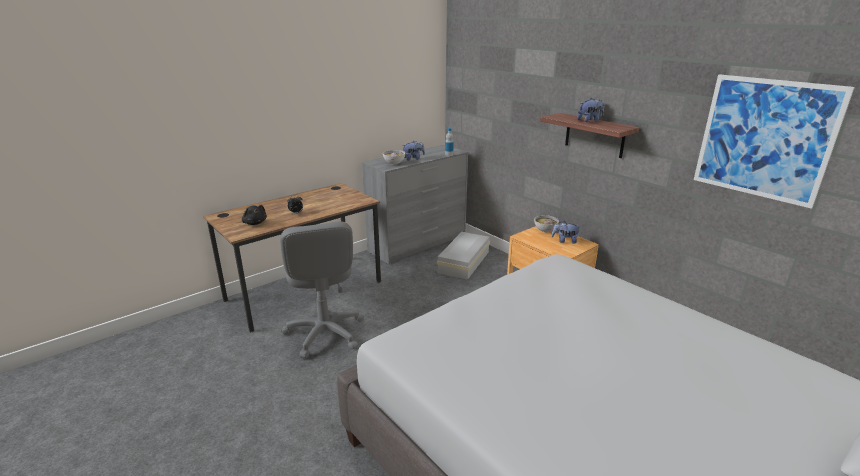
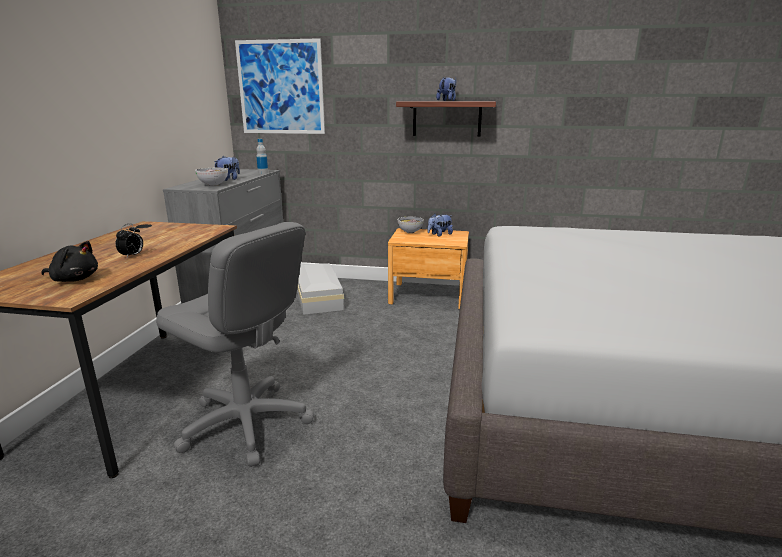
camera: 40 degrees left, 5 degrees down
picture [694,74,855,209] -> picture moved to [235,38,325,134]

